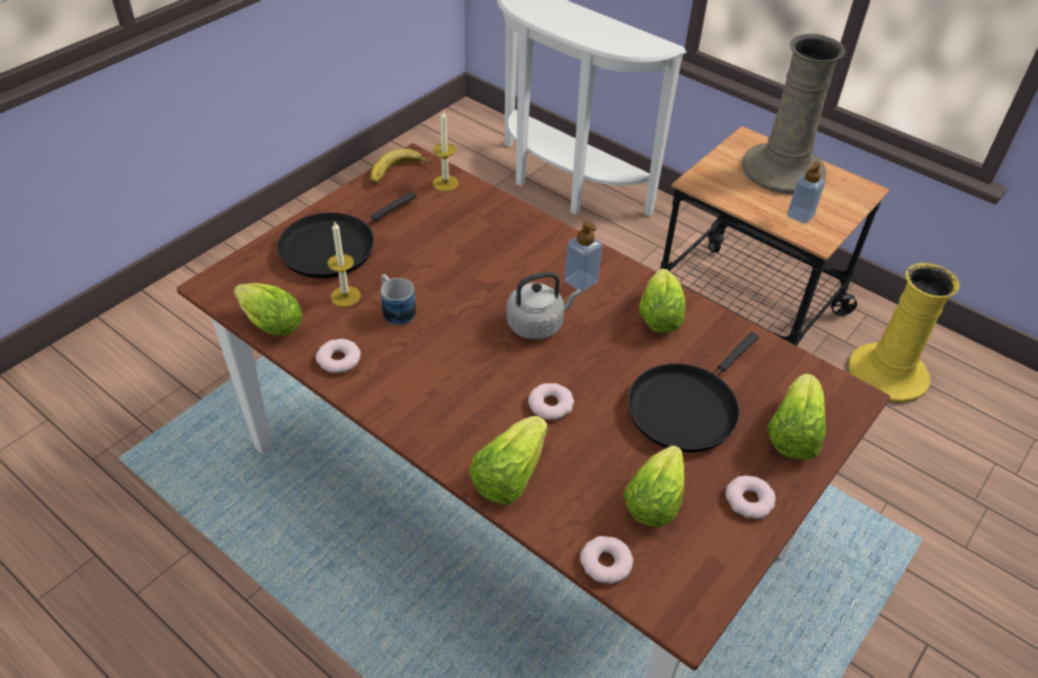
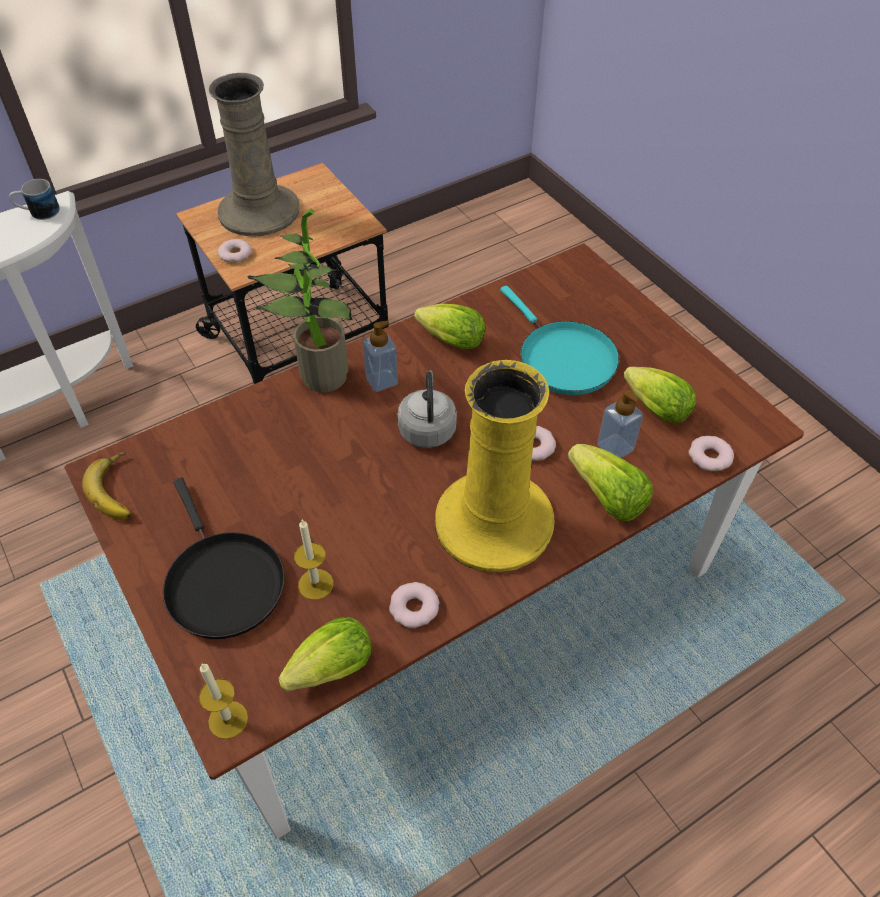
camera: 70 degrees left, 5 degrees up
mug [381,274,416,325] -> mug moved to [9,179,60,220]
candle [433,111,459,191] -> candle moved to [199,663,248,739]
black frying pan [628,332,759,453] -> turquoise frying pan [500,285,619,395]
donut [726,475,776,519] -> donut moved to [218,239,252,263]
lettuce [768,374,826,460] -> none
soap dispenser [787,162,825,224] -> soap dispenser moved to [597,390,643,458]
yellow vase [848,263,959,403] -> yellow vase moved to [435,360,554,572]
none -> potted plant [248,209,353,392]

